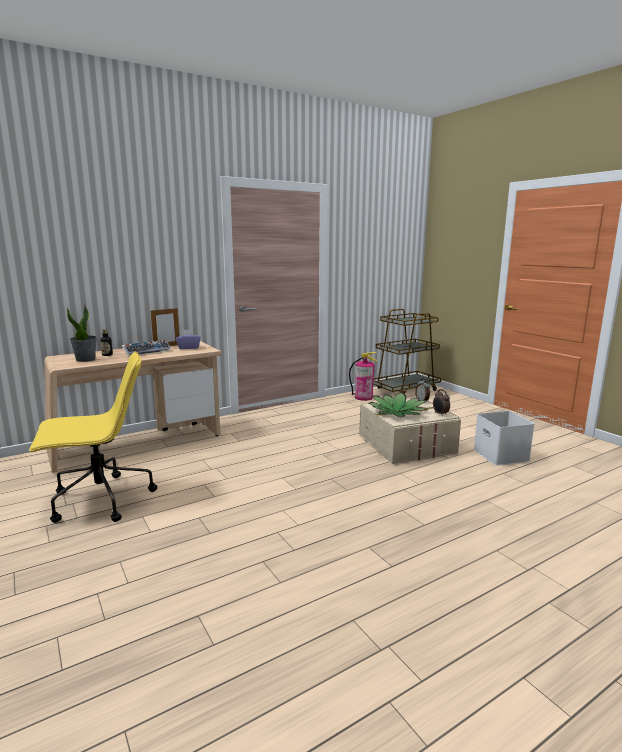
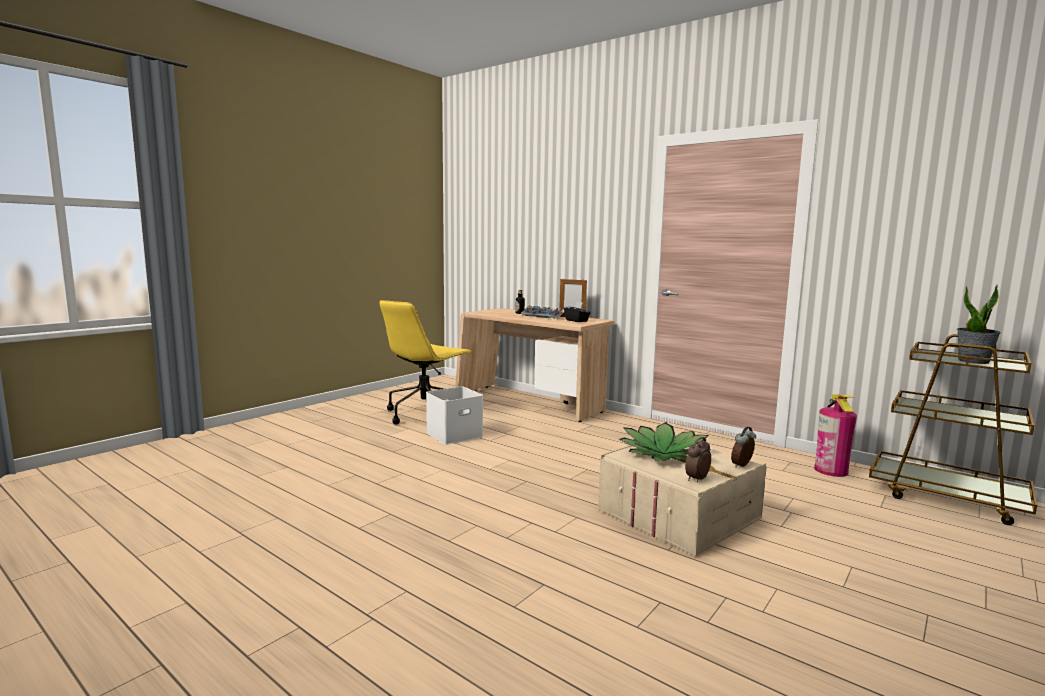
camera: 70 degrees right, 5 degrees down
yellow office chair [29,352,157,523] -> yellow office chair turned 75 degrees clockwise [380,300,471,424]
potted plant [67,305,97,362] -> potted plant moved to [957,285,1001,364]
purple tissue box [176,329,201,349] -> black tissue box [564,301,591,322]
white storage box [473,411,535,466] -> white storage box moved to [426,386,483,445]

